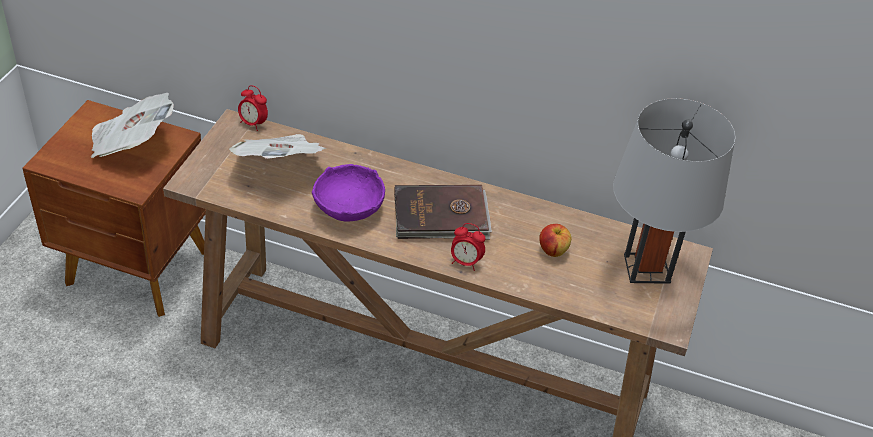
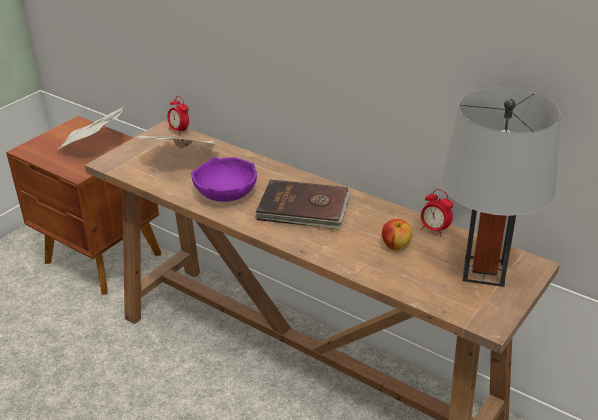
camera: 20 degrees right, 10 degrees down
alarm clock [451,223,486,271] -> alarm clock moved to [421,189,453,237]

